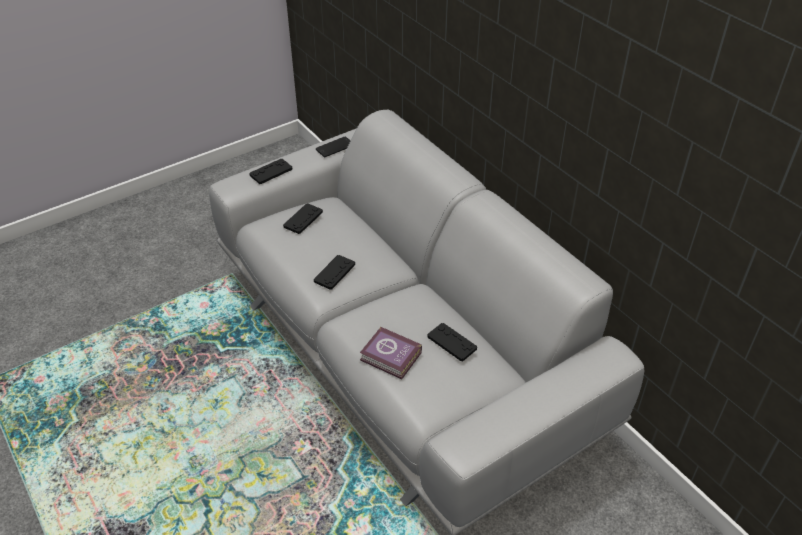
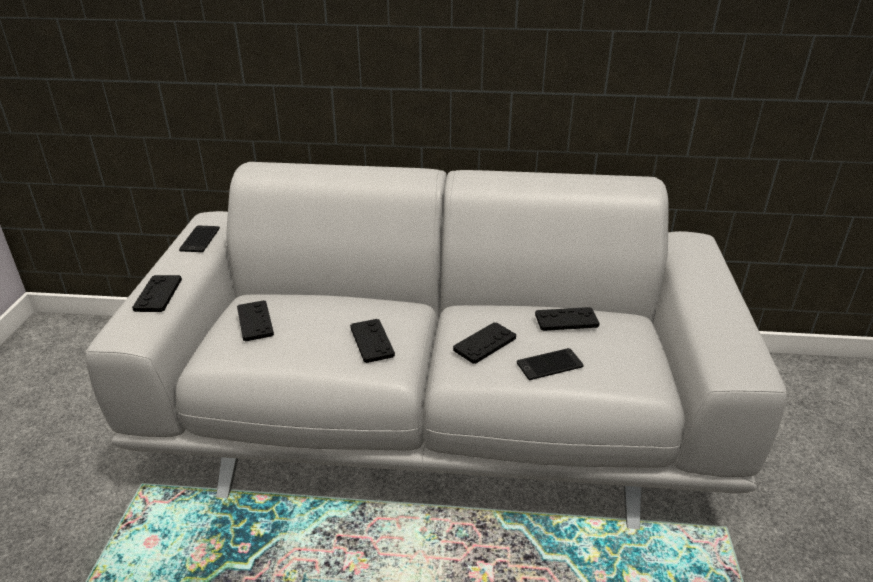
camera: 50 degrees left, 10 degrees down
book [360,327,422,379] -> phone [517,348,584,380]
none -> black game controller [453,322,516,364]

